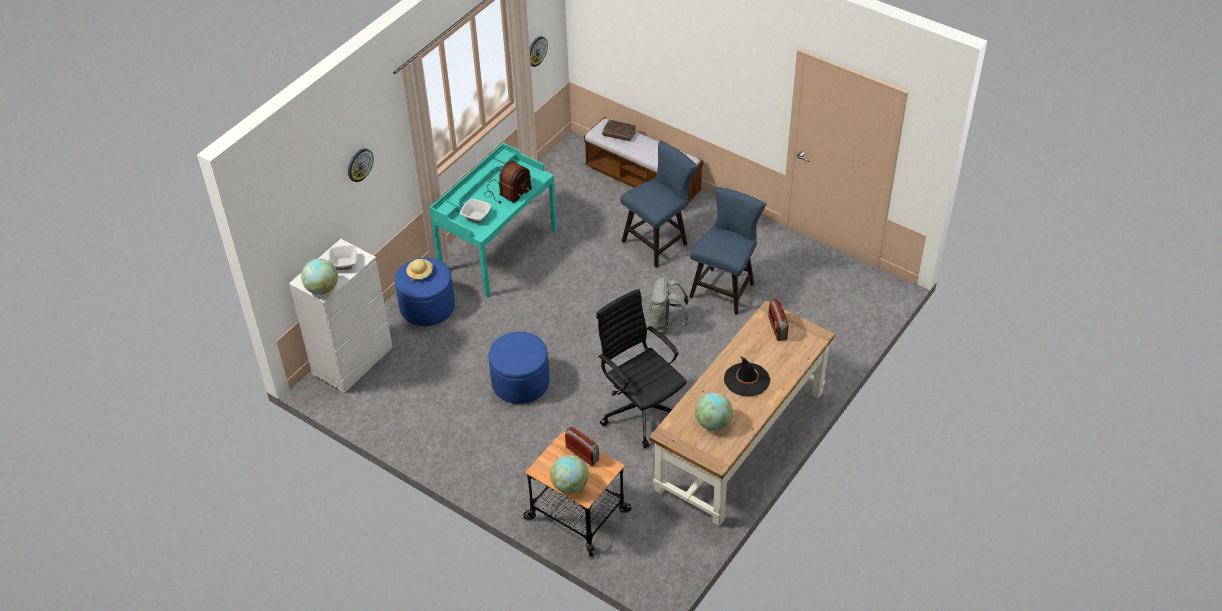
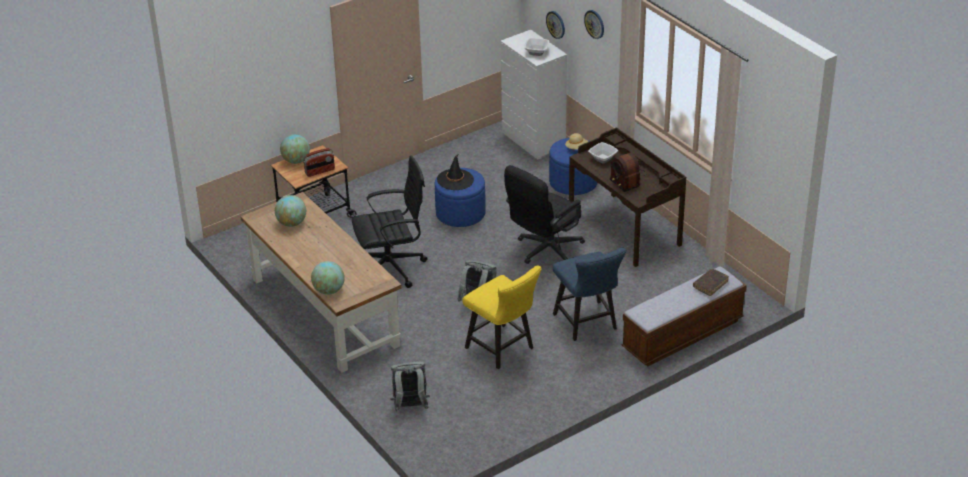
camera: 110 degrees right, 10 degrees down
globe [301,259,338,295] -> globe moved to [311,261,345,295]
turquoise desk [430,143,557,297] -> brown desk [569,127,686,267]
wall clock [530,36,548,67] -> wall clock moved to [546,11,565,39]
blue chair [689,187,766,315] -> yellow chair [462,266,541,369]
black hat [724,356,770,397] -> black hat moved to [437,154,474,190]
radio [768,299,789,341] -> none
none -> grey backpack [390,361,430,412]
none -> black office chair [504,165,585,264]

